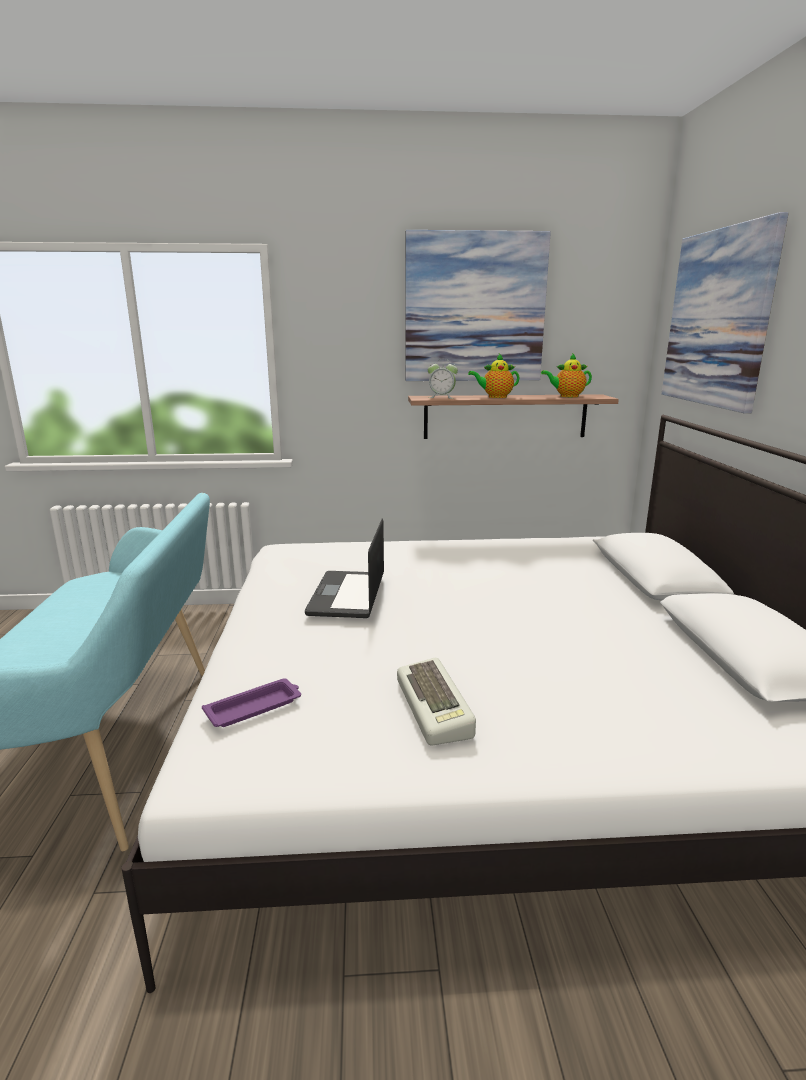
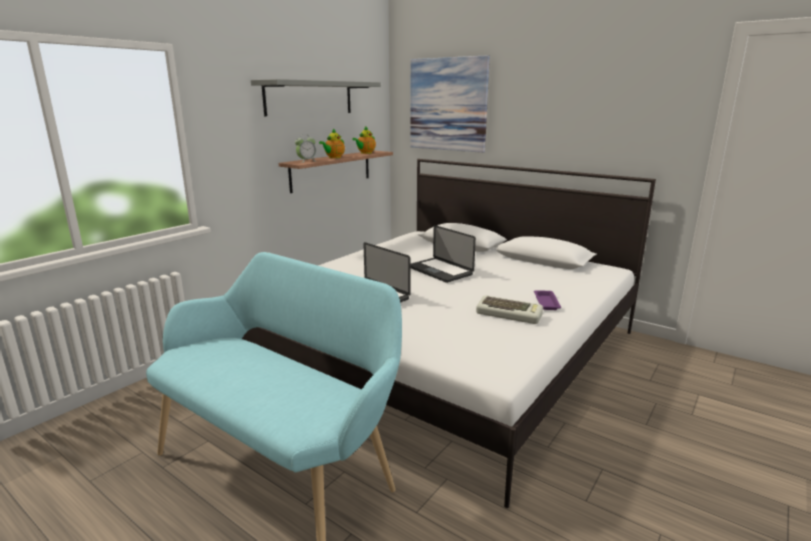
camera: 50 degrees left, 0 degrees up
purple tray [202,678,301,727] -> purple tray moved to [534,290,561,310]
picture [405,230,551,381] -> grey shelf [251,79,381,116]
none -> laptop [410,225,476,283]

